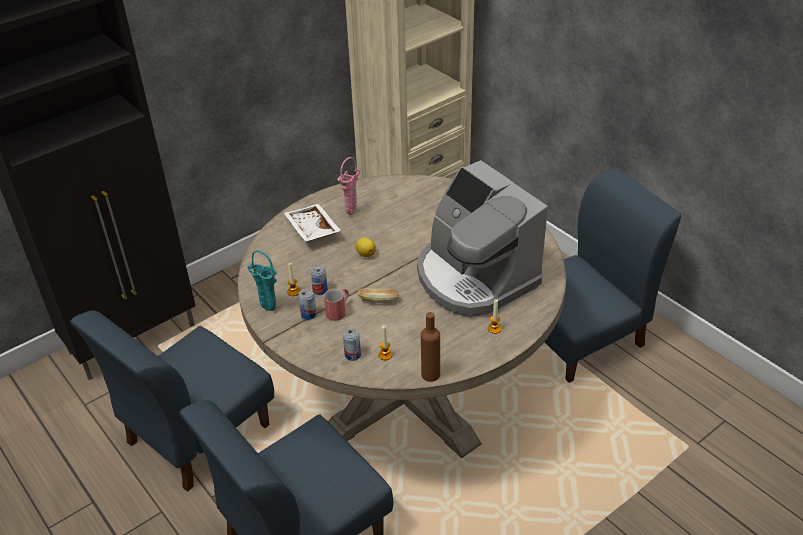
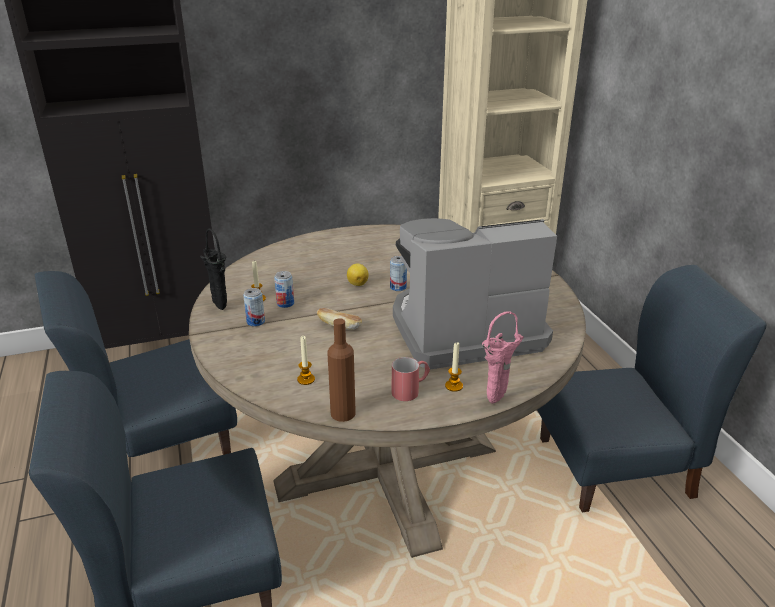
camera: 20 degrees right, 10 degrees down
turquoise vase [247,250,277,311] -> black vase [200,228,227,310]
white tray [284,204,341,242] -> none
red mug [324,288,349,321] -> red mug moved to [392,357,430,401]
pink vase [338,157,361,215] -> pink vase moved to [482,311,524,404]
can [343,328,361,361] -> can moved to [390,256,407,291]
coffee machine [417,160,548,317] -> coffee machine turned 90 degrees clockwise [393,218,557,370]

